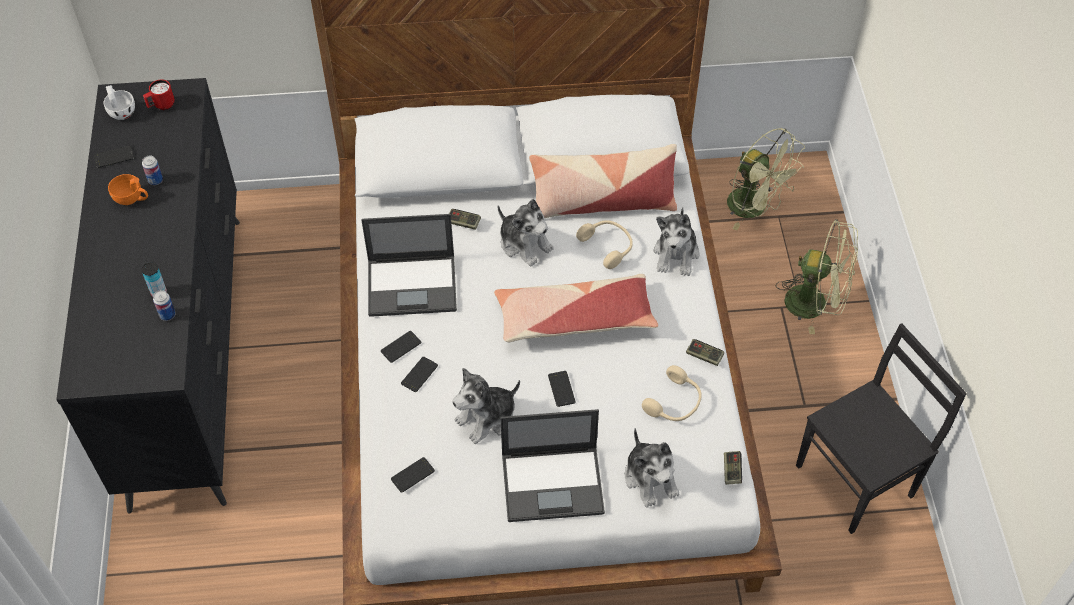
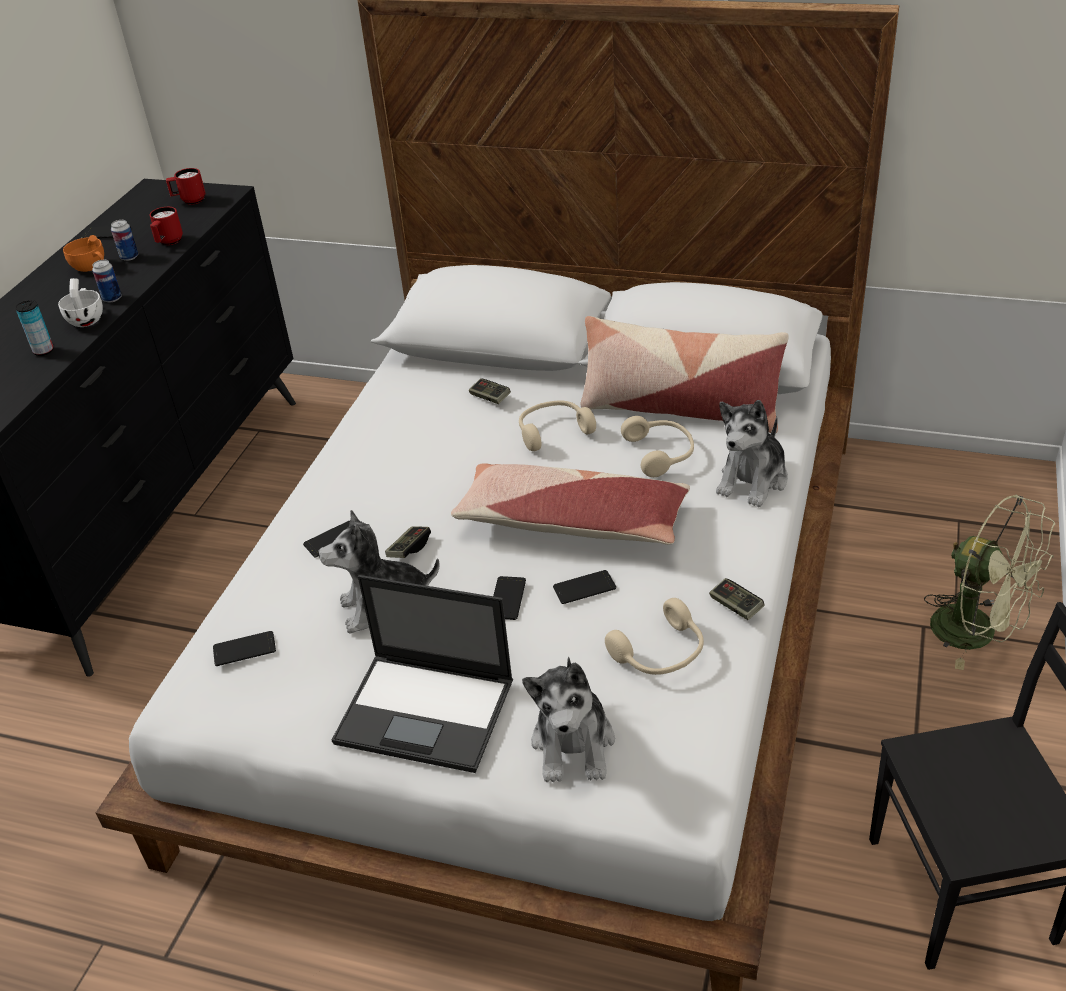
camera: 25 degrees right, 15 degrees down
white cup [104,85,135,120] -> white cup moved to [58,278,103,327]
can [153,290,176,321] -> can moved to [92,260,122,302]
laptop [361,214,457,317] -> none
phone [381,331,421,363] -> phone moved to [553,570,616,604]
plush toy [498,199,554,267] -> beige headphones [519,400,596,451]
game controller [724,451,742,485] -> game controller moved to [385,526,431,558]
green fan [727,128,805,230] -> none
none -> red mug [149,207,183,245]

